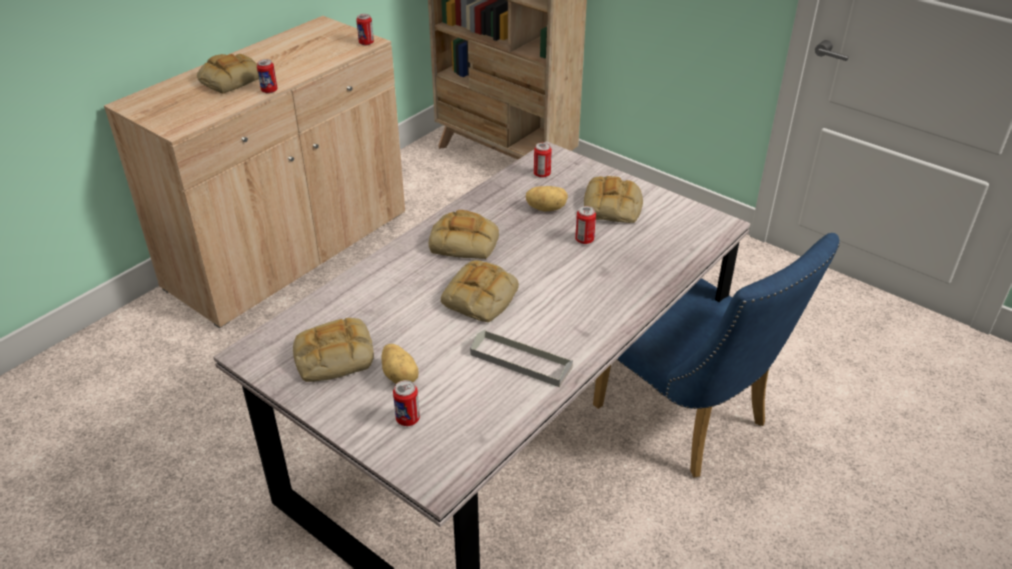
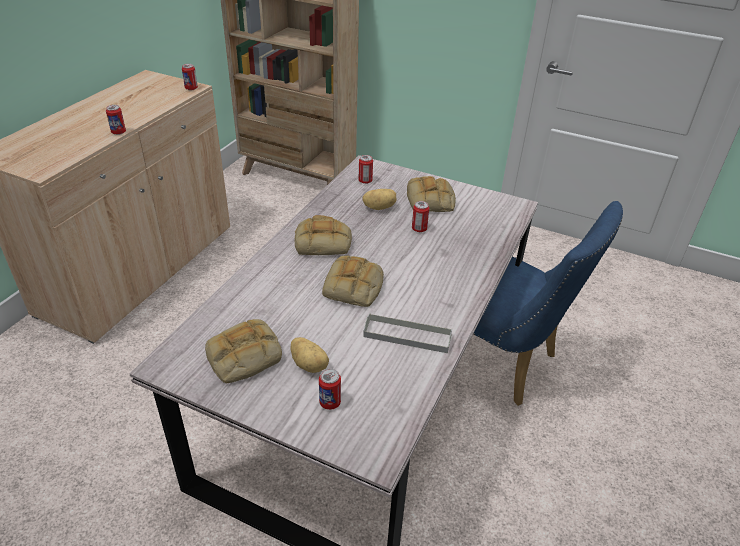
camera: 15 degrees left, 0 degrees up
bread [197,54,259,94] -> none

